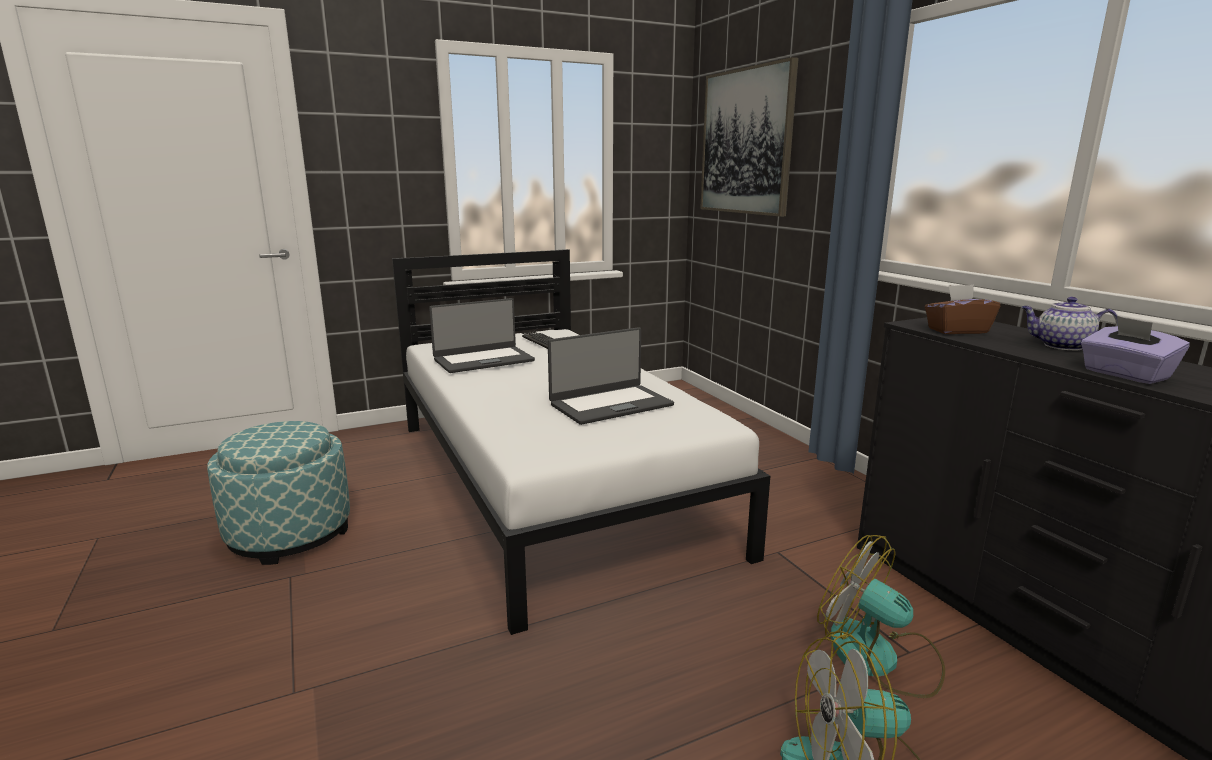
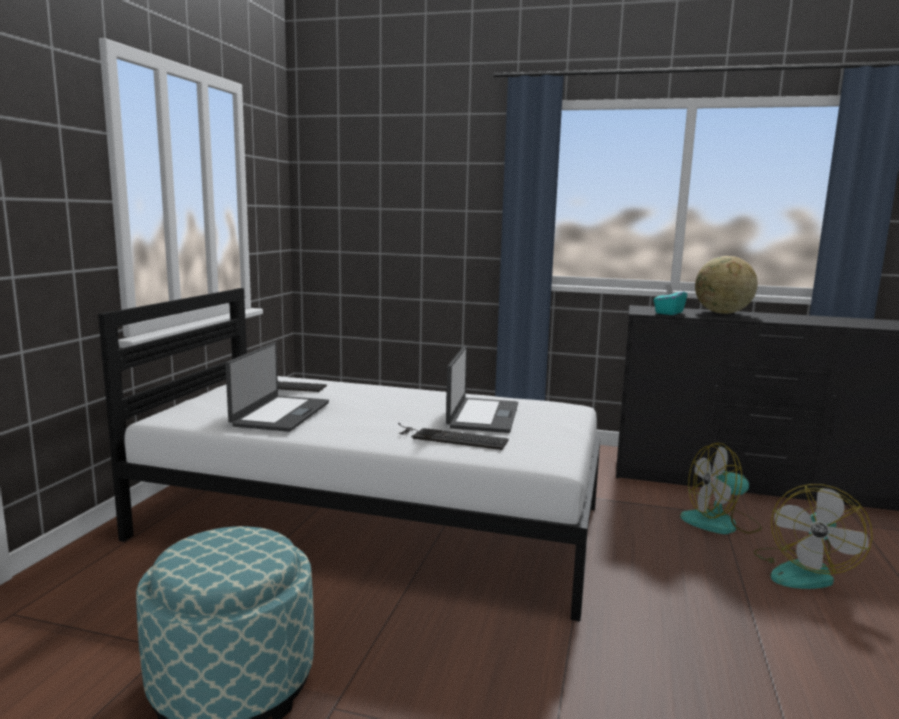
camera: 50 degrees left, 5 degrees down
picture [700,57,799,217] -> none
brown tissue box [925,285,1000,334] -> turquoise tissue box [654,284,687,315]
teapot [1021,297,1118,350] -> globe [695,256,758,314]
purple tissue box [1081,316,1190,384] -> none
none -> keyboard [398,423,509,450]

